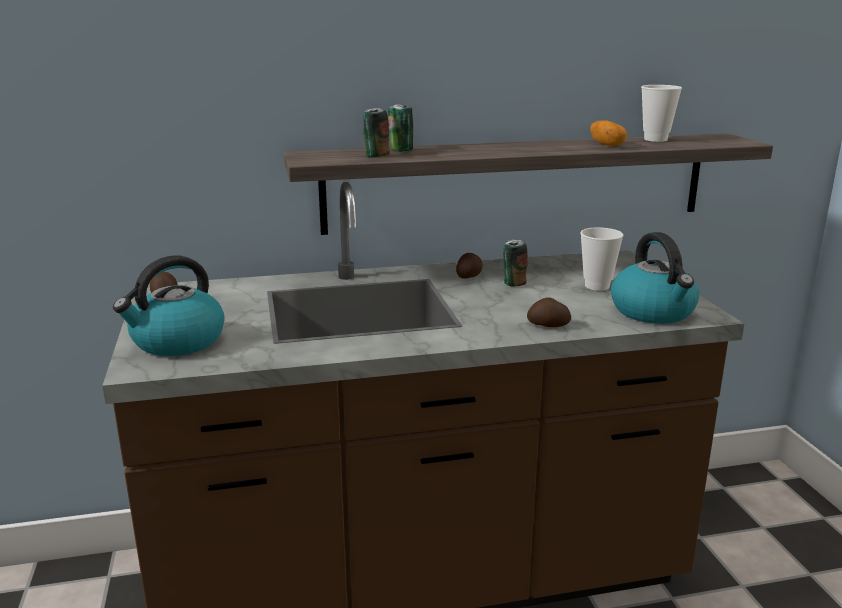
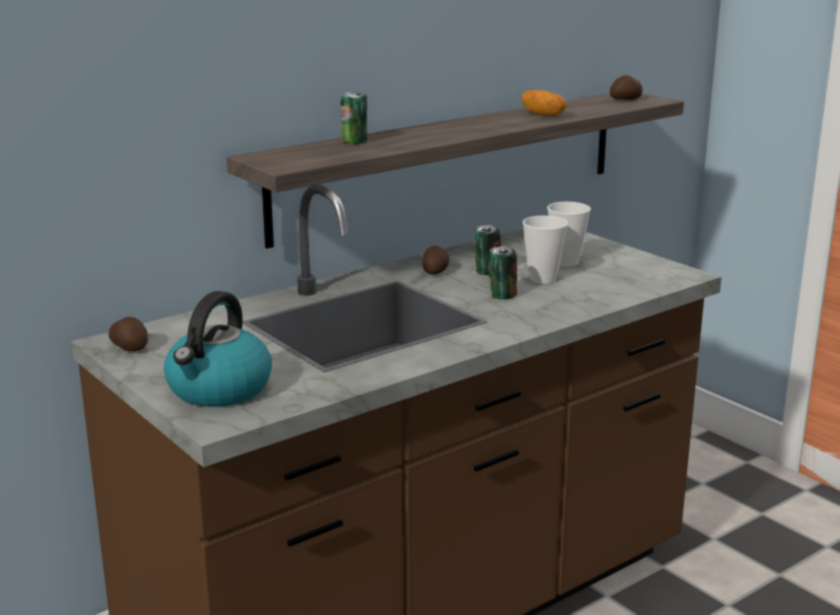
camera: 25 degrees left, 0 degrees up
can [363,108,390,157] -> can moved to [489,246,517,299]
potato [527,297,571,327] -> potato moved to [610,75,643,100]
kettle [611,232,699,324] -> none
cup [641,85,682,142] -> cup moved to [523,216,568,284]

